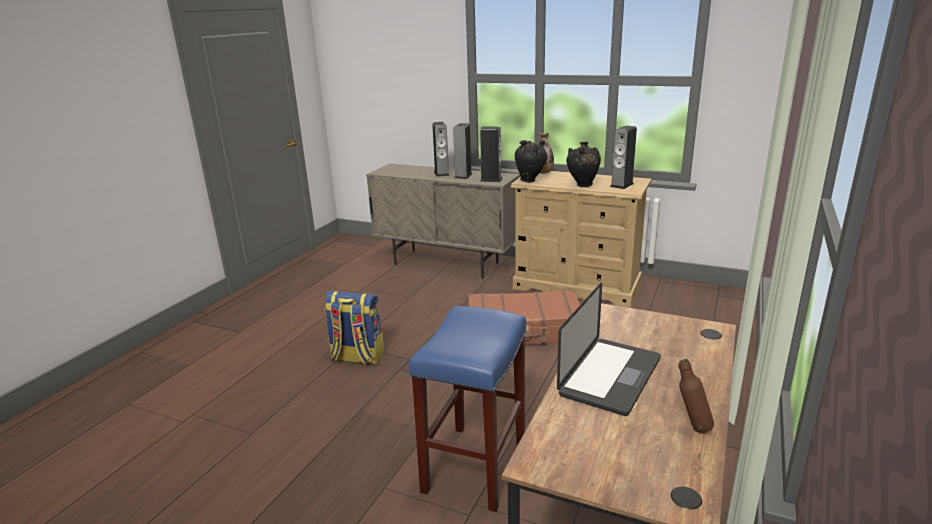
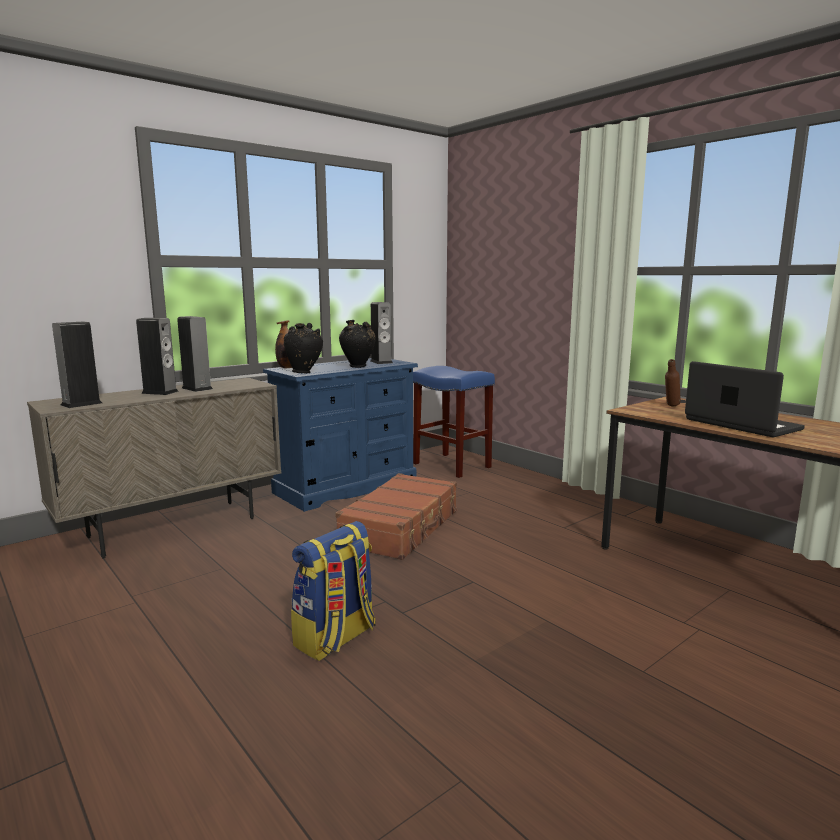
camera: 65 degrees left, 10 degrees down
blue stool [409,306,527,512] -> blue stool moved to [413,366,495,478]
speaker [480,126,503,182] -> speaker moved to [52,321,102,408]
beige dresser [511,171,652,308] -> blue dresser [263,358,418,512]
brown bottle [679,359,714,433] -> brown bottle moved to [665,359,680,406]

